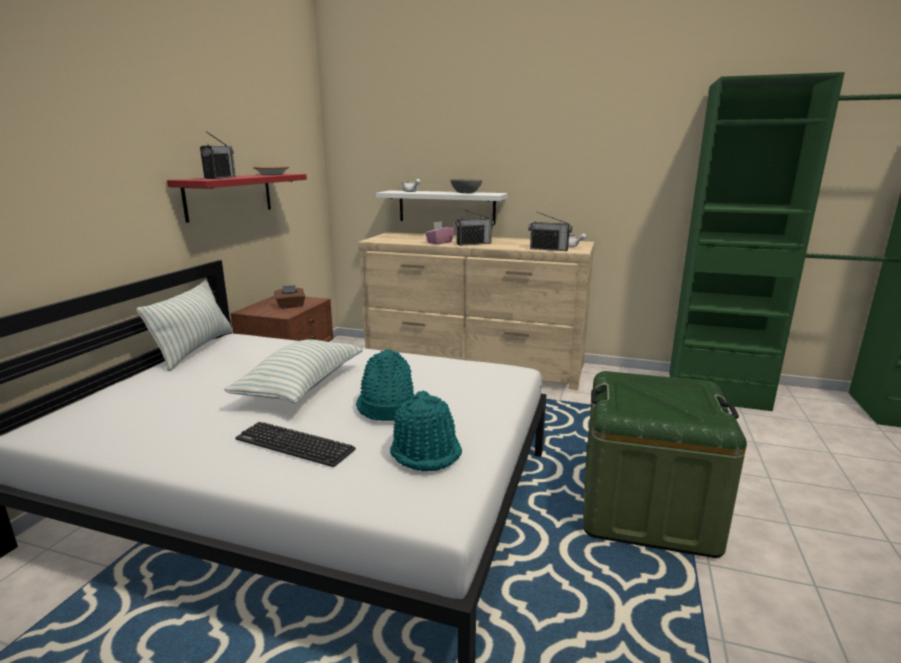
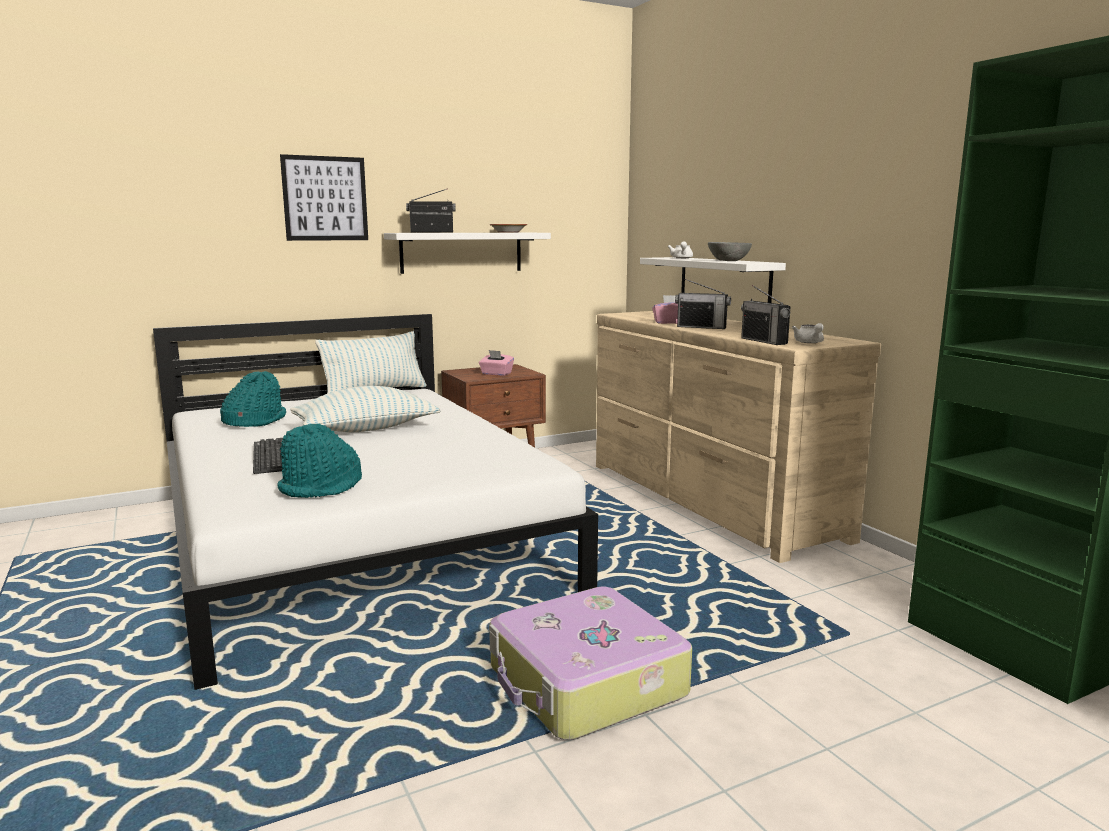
camera: 45 degrees right, 5 degrees down
red shelf [167,174,307,223] -> white shelf [384,233,551,274]
radio [200,132,236,179] -> radio turned 150 degrees counterclockwise [406,188,456,233]
brown tissue box [274,285,305,309] -> pink tissue box [479,350,514,376]
turquoise hat [356,349,415,421] -> turquoise hat moved to [220,371,286,427]
green storage box [583,371,747,558] -> suitcase [489,587,692,740]
none -> picture [280,154,368,241]

